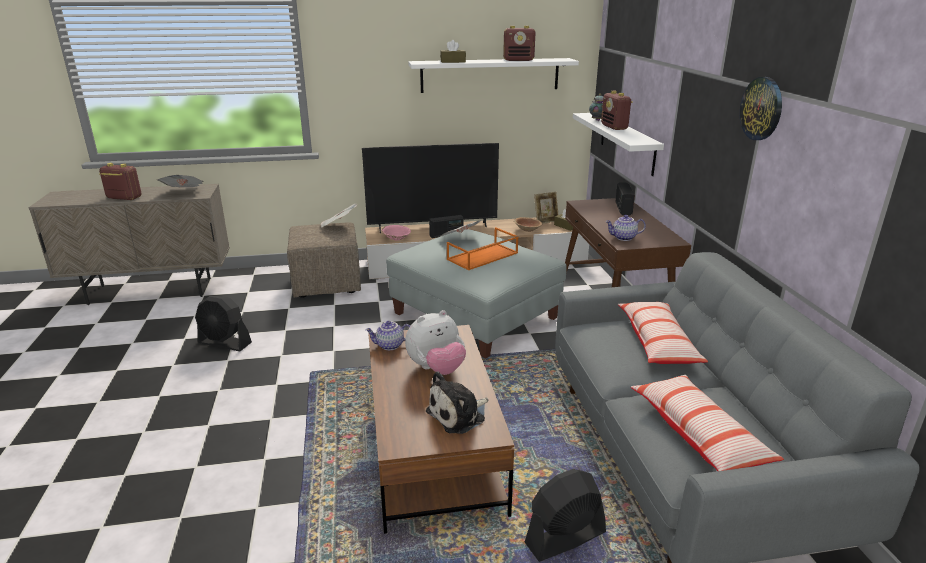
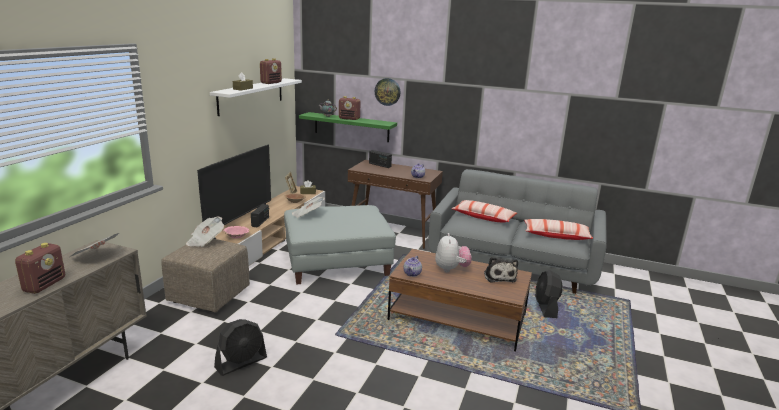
camera: 60 degrees left, 5 degrees down
radio [99,163,142,200] -> radio turned 150 degrees clockwise [15,243,65,294]
orange tray [447,227,519,270] -> none
white shelf [573,113,664,176] -> green shelf [299,112,397,142]
wall clock [740,77,782,140] -> wall clock moved to [375,78,400,106]

